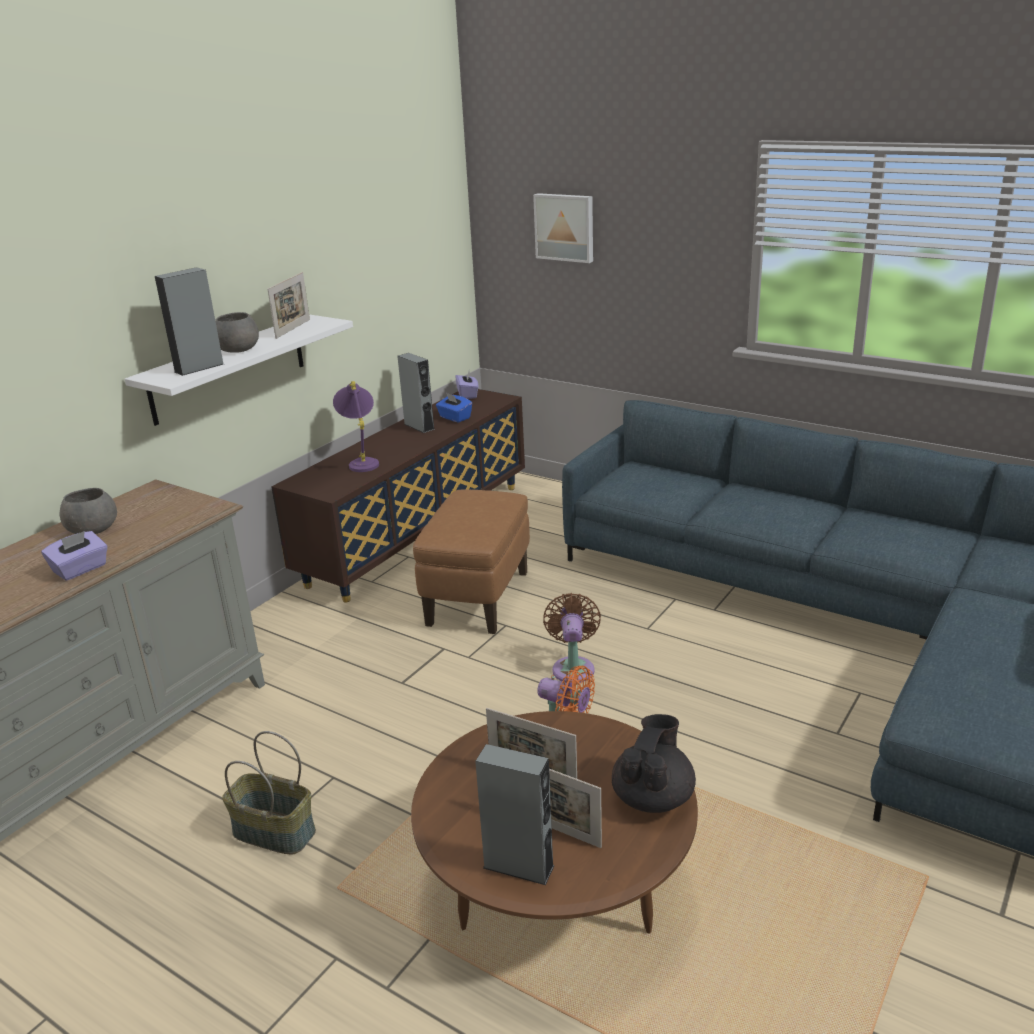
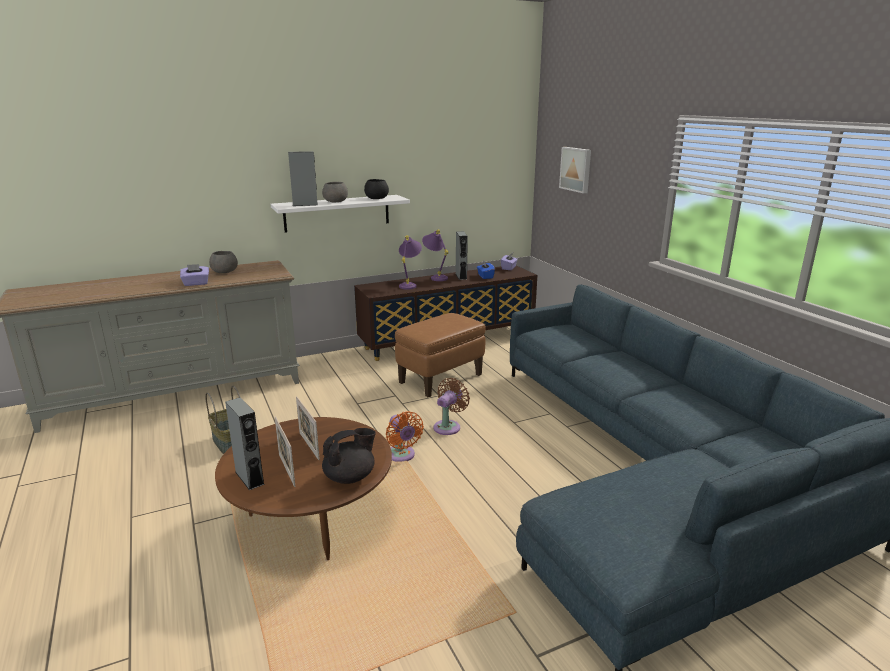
camera: 30 degrees right, 5 degrees down
picture frame [267,272,310,339] -> black bowl [364,179,389,199]
none -> purple table lamp [422,229,448,281]

